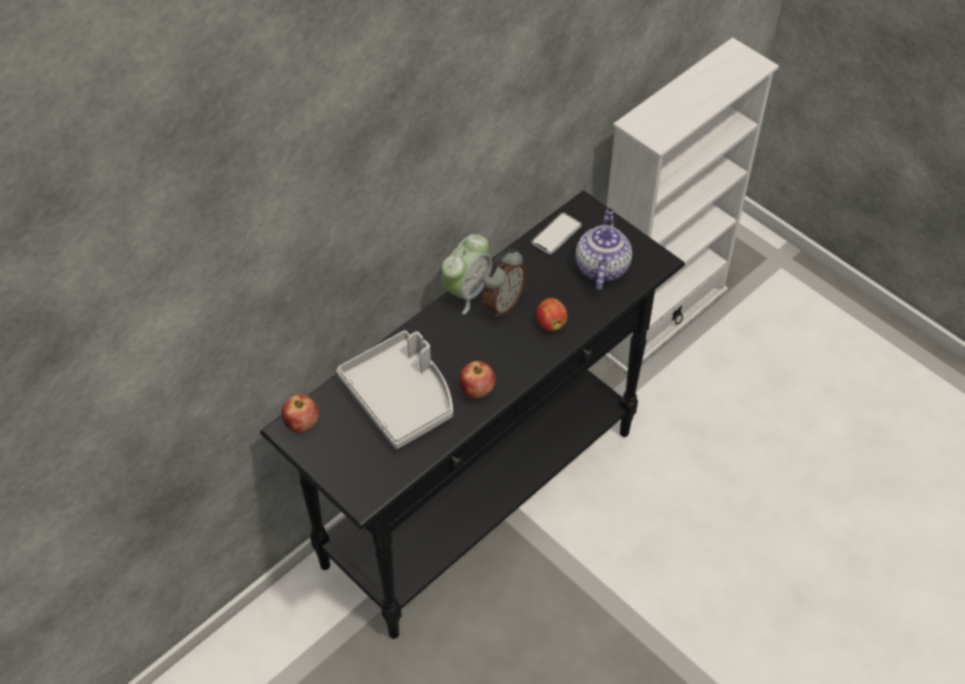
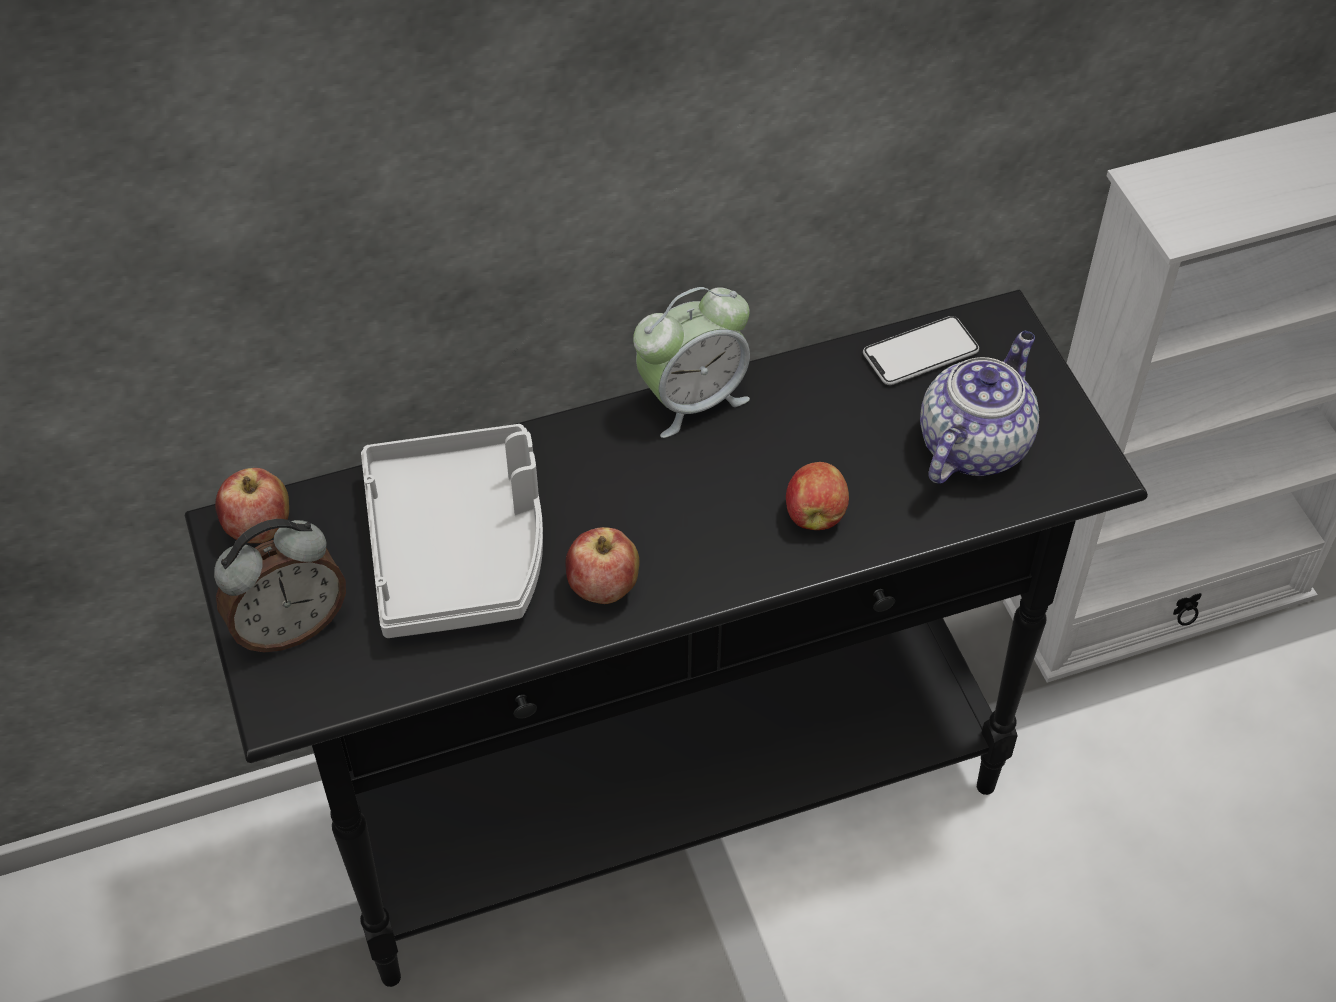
camera: 25 degrees right, 0 degrees up
alarm clock [482,248,527,318] -> alarm clock moved to [214,519,346,652]

